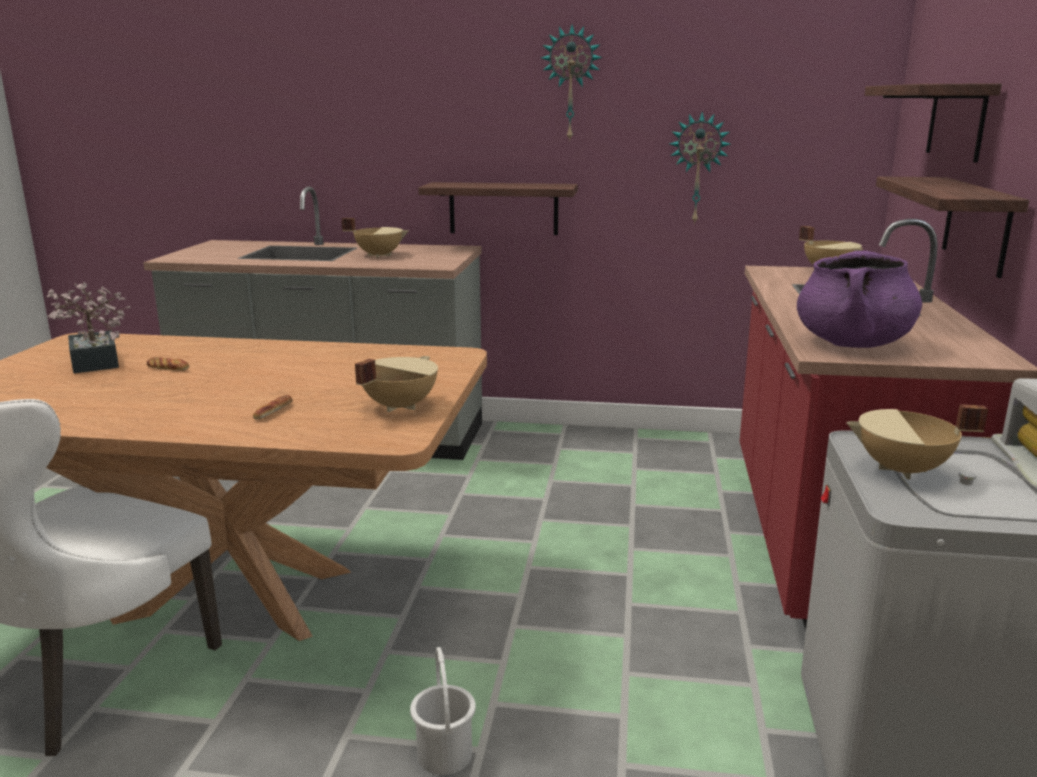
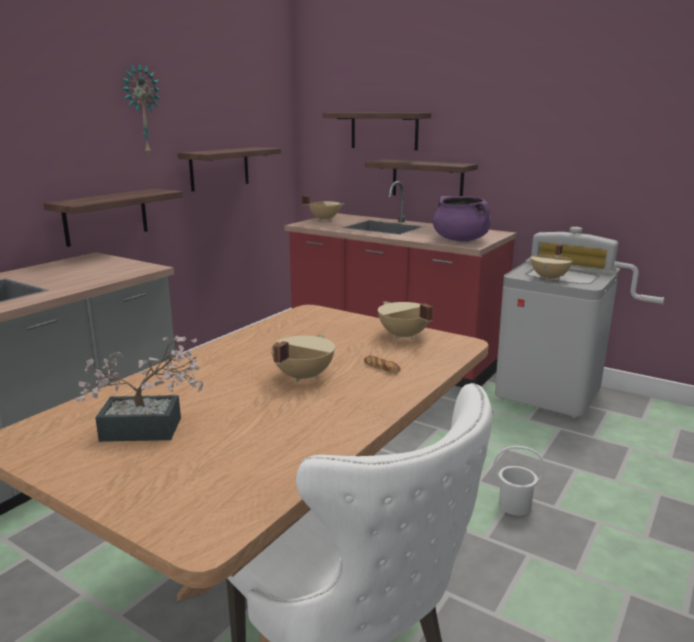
camera: 65 degrees left, 0 degrees up
bread [147,357,189,371] -> none
beige cooking pot [342,218,409,258] -> beige cooking pot moved to [271,334,335,382]
wall clock [669,112,731,225] -> shelf [177,147,281,191]

